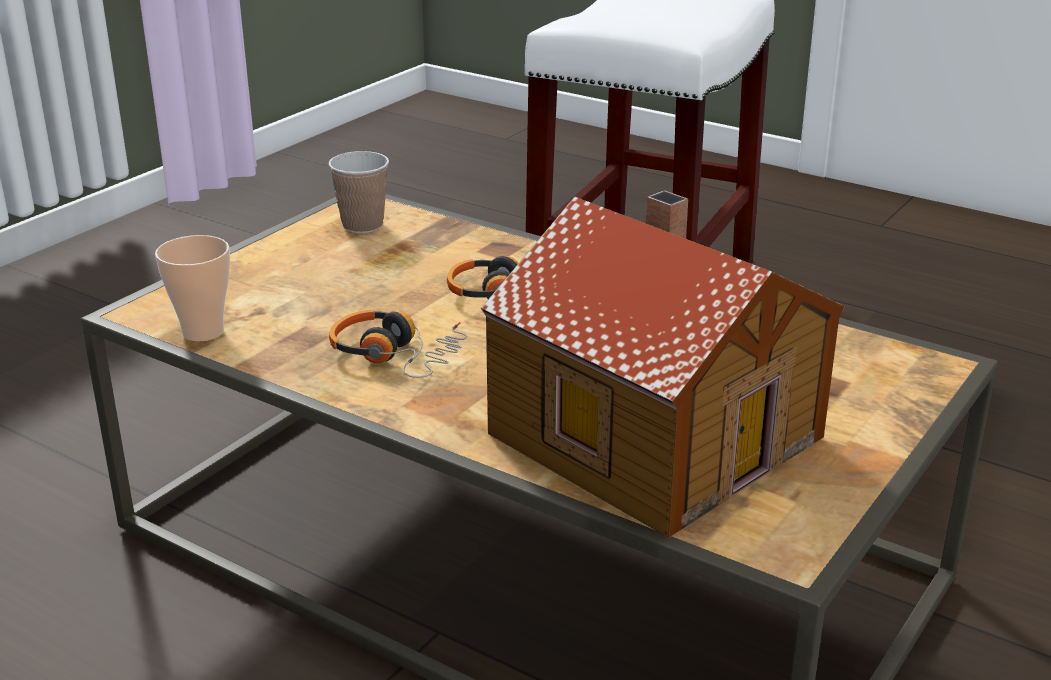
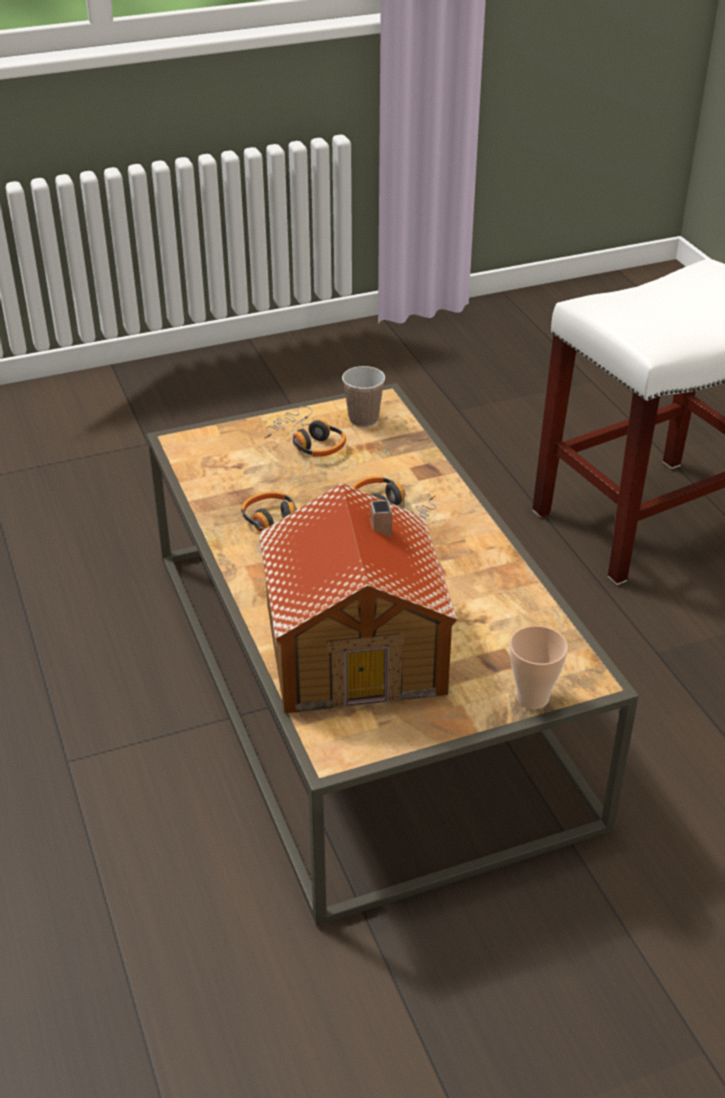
camera: 35 degrees right, 10 degrees up
cup [155,235,230,342] -> cup moved to [510,626,568,709]
none -> headphones [264,406,346,457]

